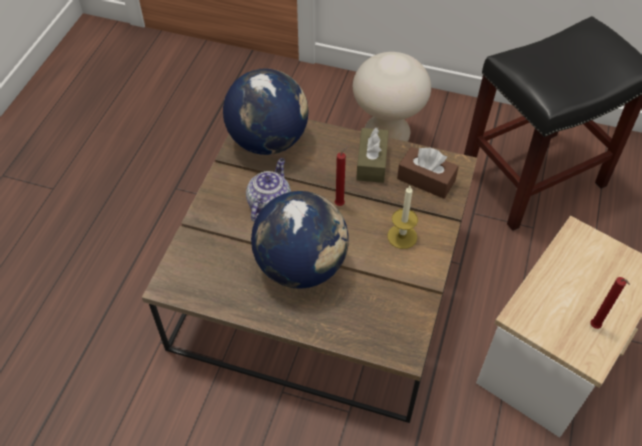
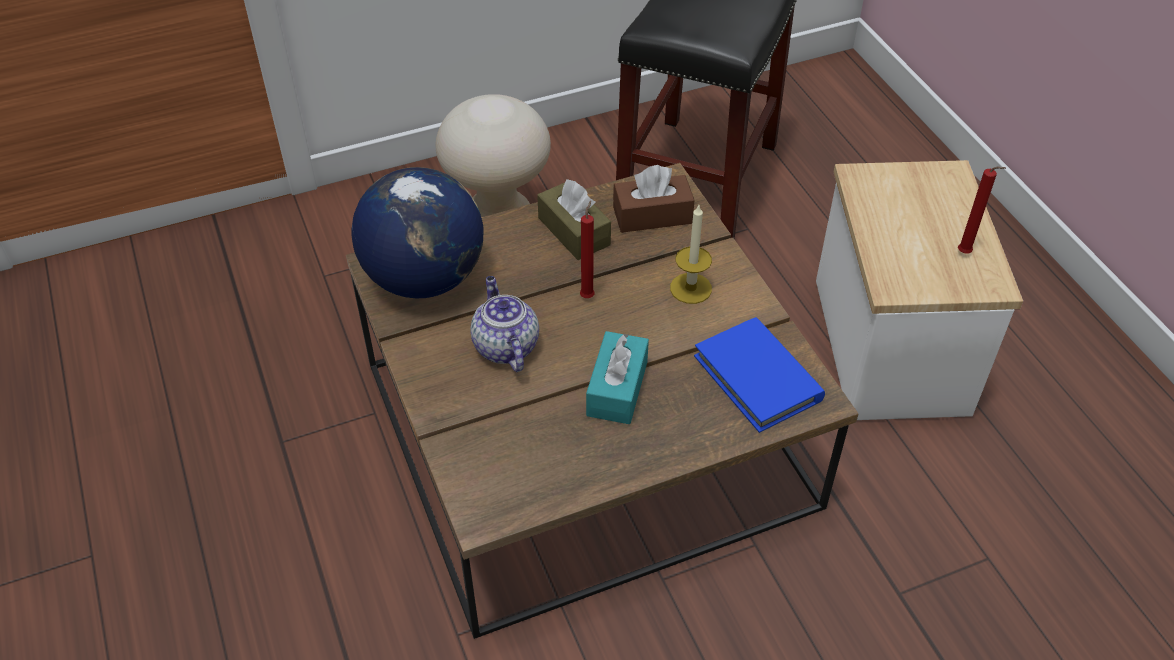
camera: 40 degrees left, 5 degrees down
globe [251,191,349,289] -> turquoise tissue box [586,331,649,424]
none -> blue book [694,317,825,433]

